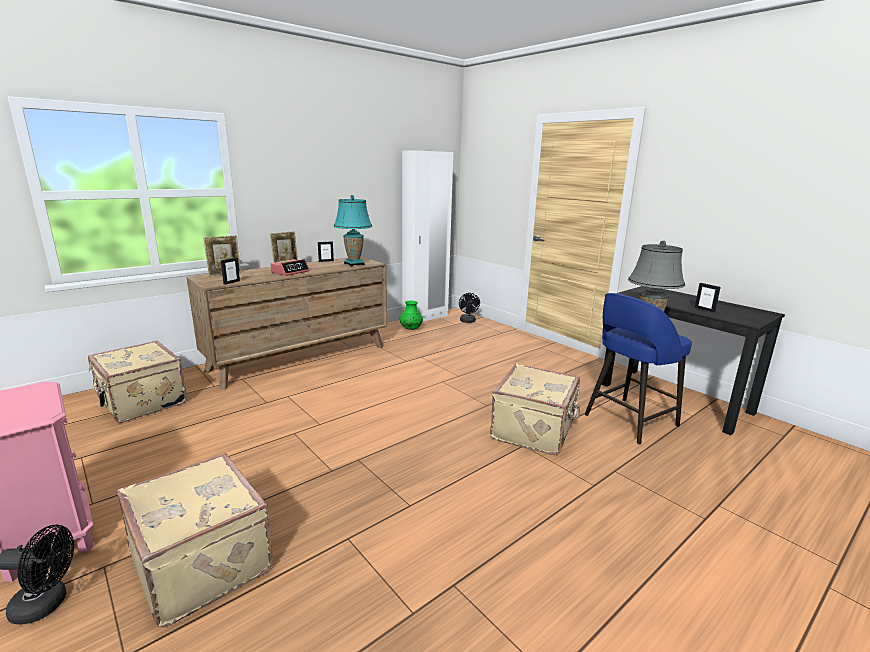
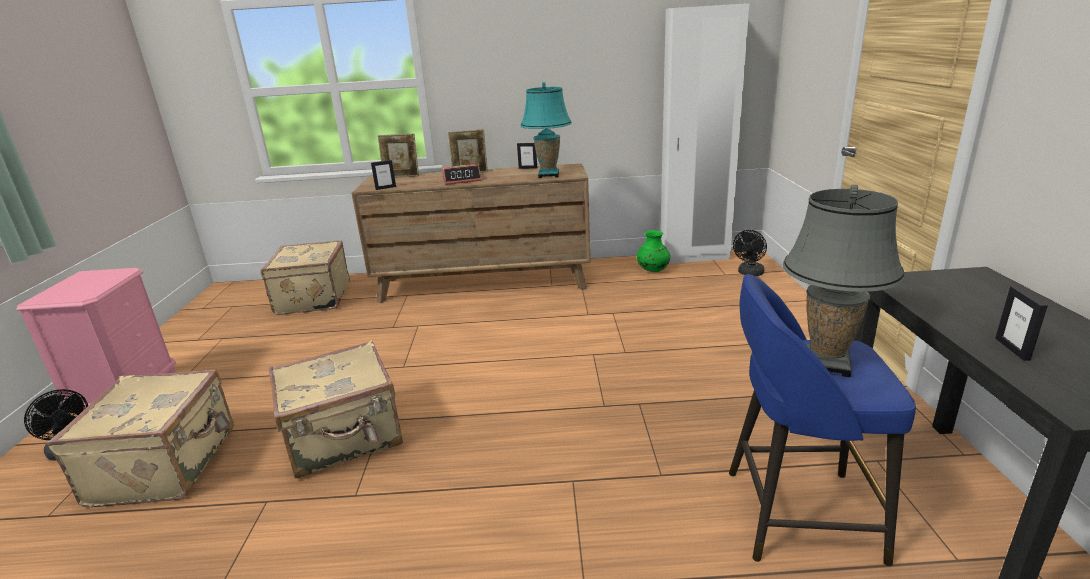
camera: 40 degrees right, 5 degrees up
beige suitcase [490,363,580,455] -> beige suitcase moved to [269,340,403,478]

